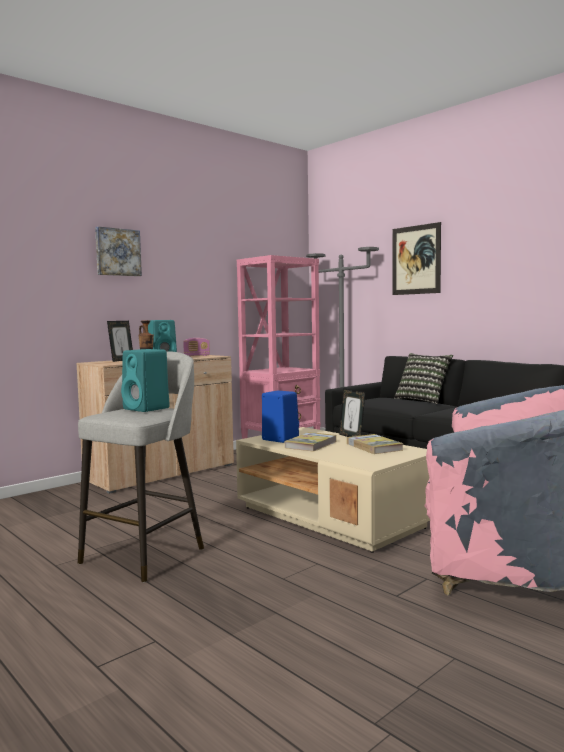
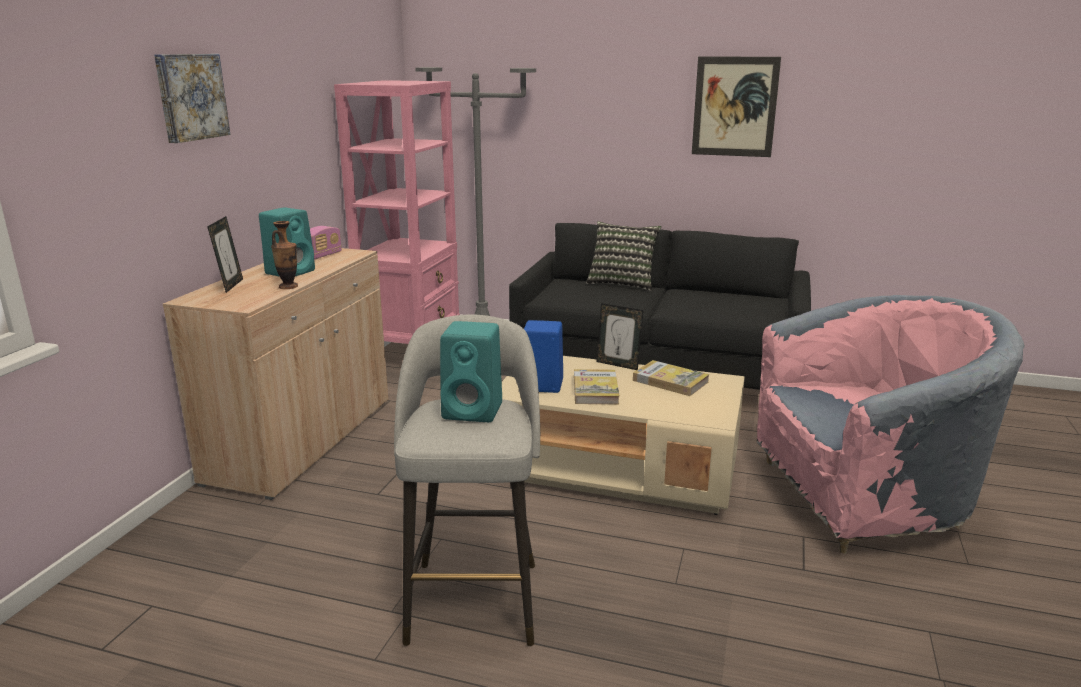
camera: 30 degrees left, 15 degrees up
picture [392,222,441,295] -> picture moved to [692,56,781,157]

